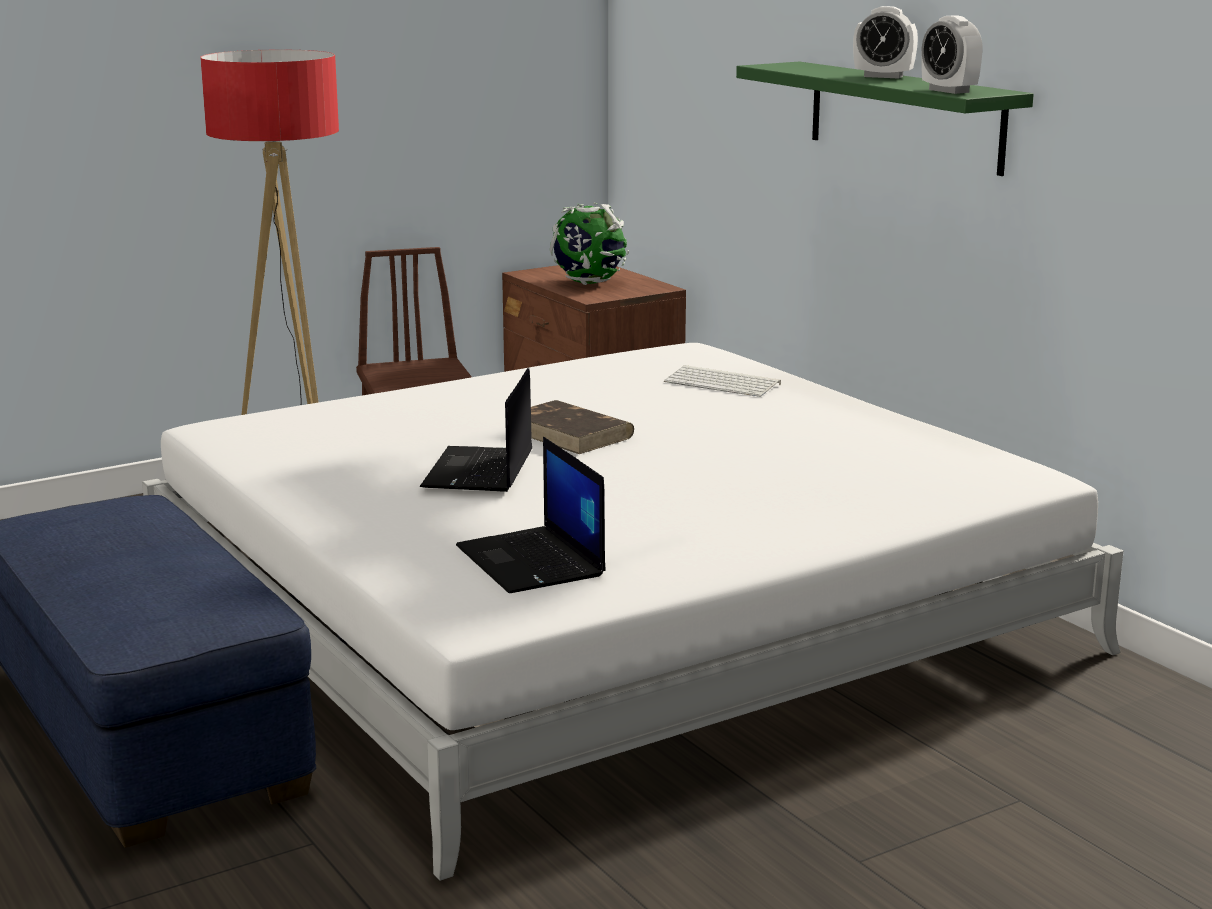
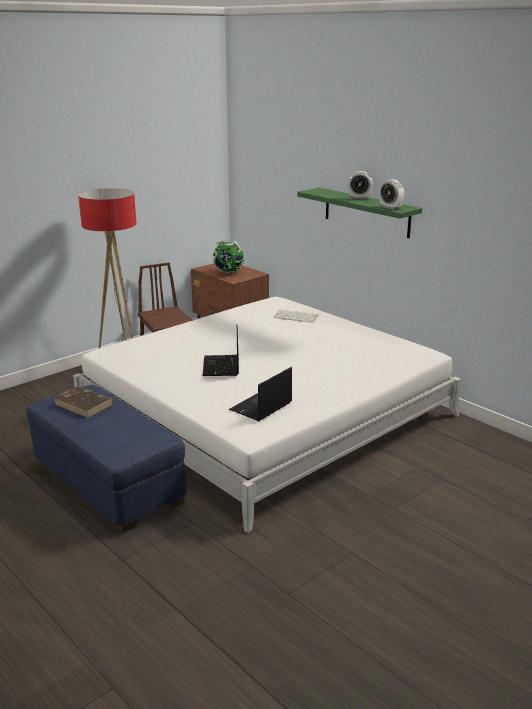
camera: 10 degrees left, 5 degrees up
laptop [456,437,606,593] -> laptop turned 75 degrees clockwise [229,367,292,421]
brown book [531,400,634,454] -> brown book moved to [53,386,114,418]

